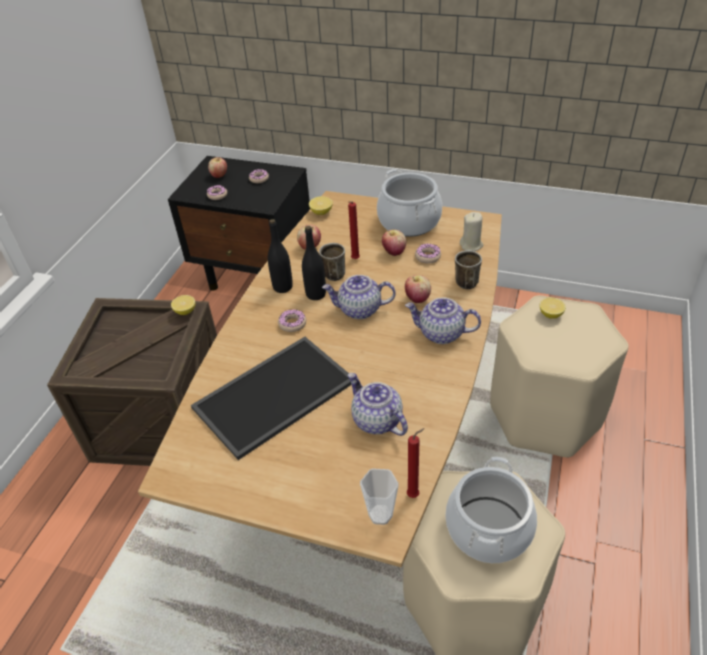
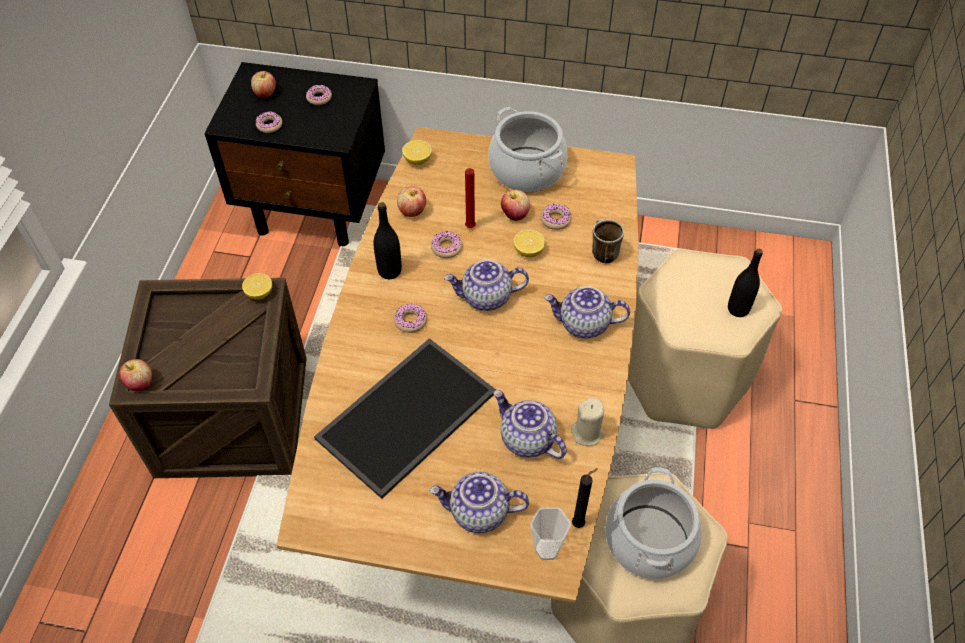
camera: 10 degrees left, 10 degrees up
black bottle [302,226,326,300] -> black bottle moved to [728,249,762,317]
mug [319,243,345,281] -> donut [431,231,463,258]
apple [405,275,431,303] -> apple moved to [119,359,152,391]
red candle [407,428,425,498] -> black candle [572,468,598,528]
beige candle [460,212,483,251] -> beige candle moved to [571,398,604,446]
lemon [540,297,566,319] -> lemon moved to [514,229,546,257]
none -> teapot [429,472,529,533]

